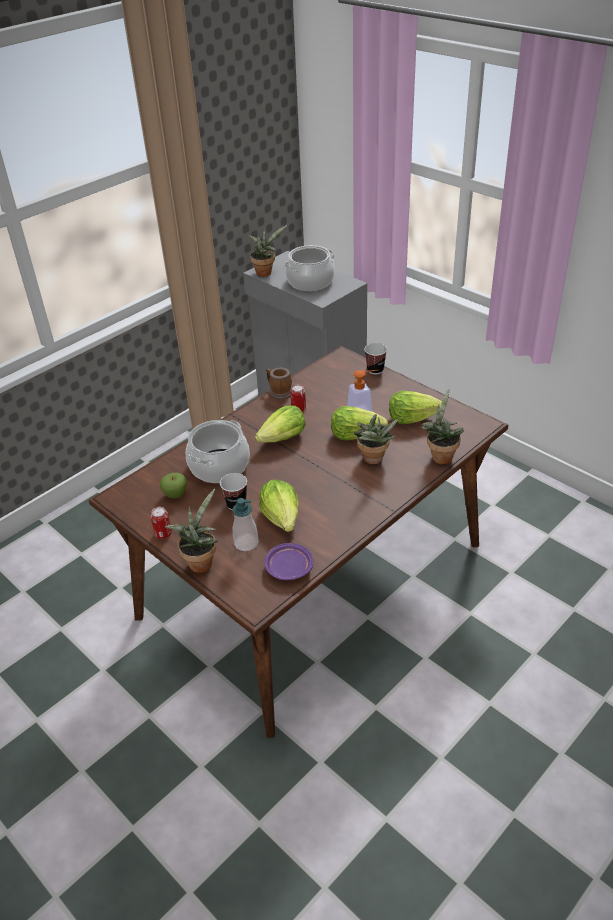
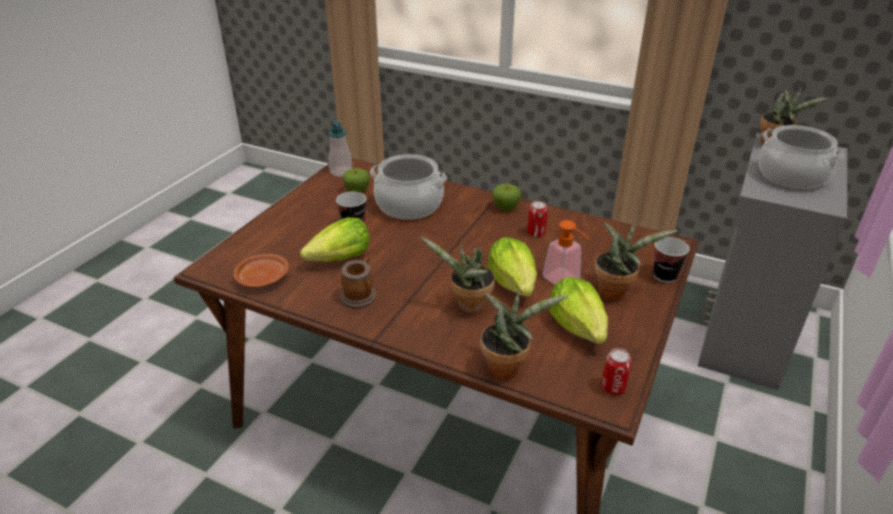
camera: 70 degrees right, 5 degrees down
can [151,507,172,539] -> can moved to [601,348,632,395]
potted plant [164,489,219,573] -> potted plant moved to [594,221,678,300]
soap dispenser [232,498,259,551] -> soap dispenser moved to [329,121,352,177]
lettuce [255,405,306,443] -> none
purple plate [264,543,313,580] -> brown plate [233,254,289,288]
mug [266,368,292,399] -> mug moved to [341,257,376,309]
none -> apple [492,184,521,211]

